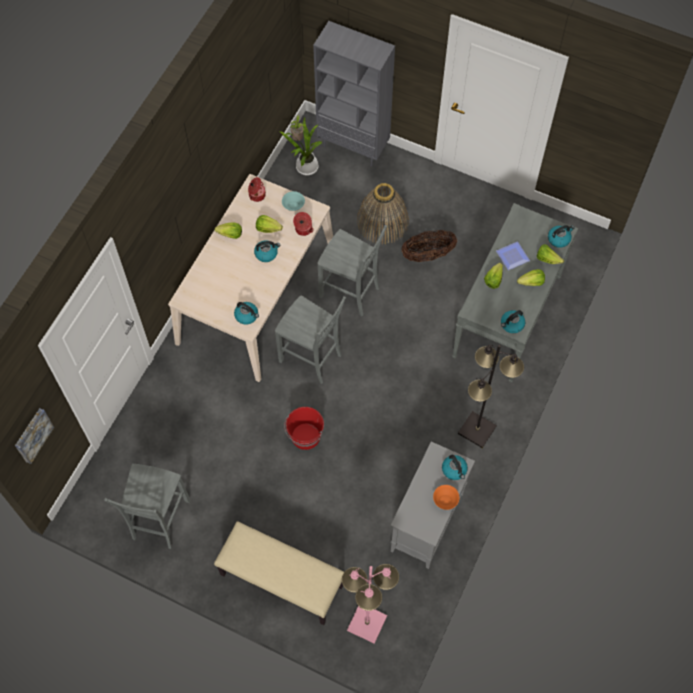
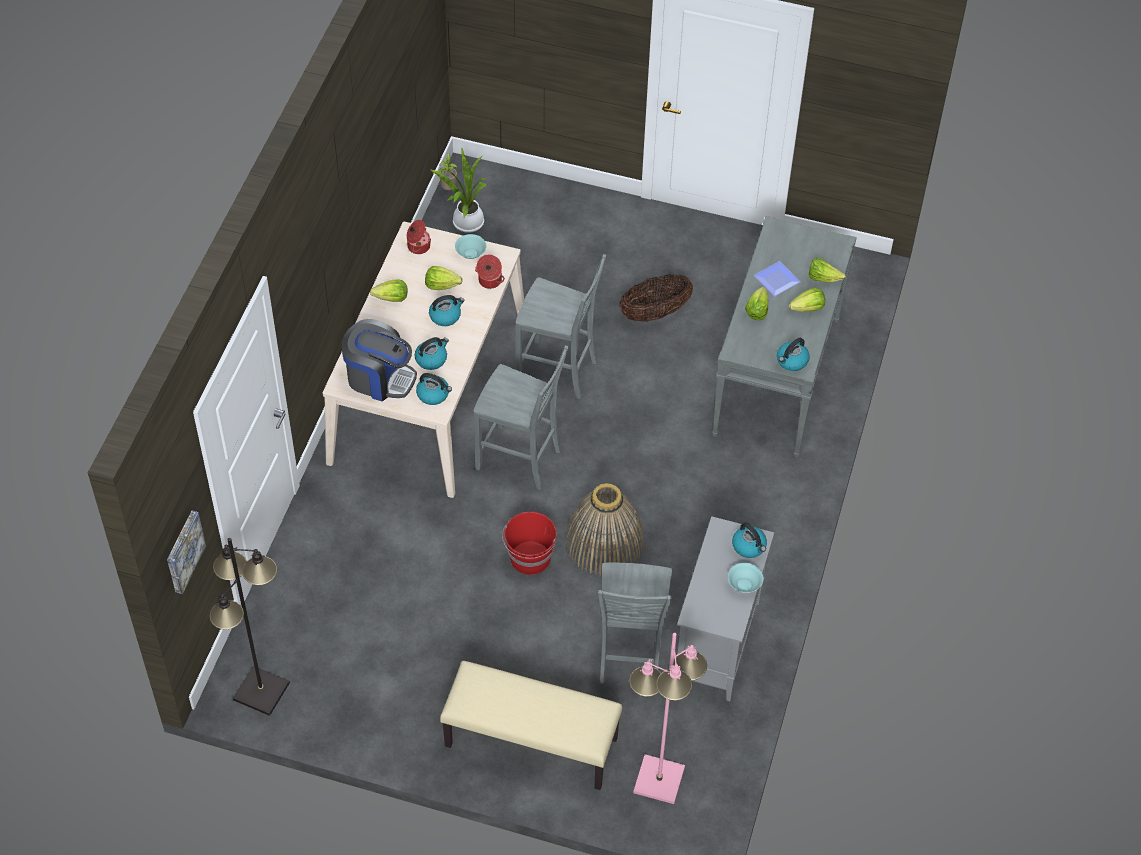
camera: 10 degrees left, 10 degrees down
grey chair [104,464,190,549] -> grey chair moved to [598,563,672,684]
grey bookcase [313,21,395,166] -> none
basket [357,183,409,244] -> basket moved to [565,483,644,576]
orange bowl [433,485,459,510] -> turquoise bowl [728,563,763,593]
black floor lamp [458,344,524,448] -> black floor lamp moved to [210,538,290,716]
kettle [548,225,575,248] -> kettle moved to [415,337,449,370]
none -> coffee machine [342,319,417,402]

